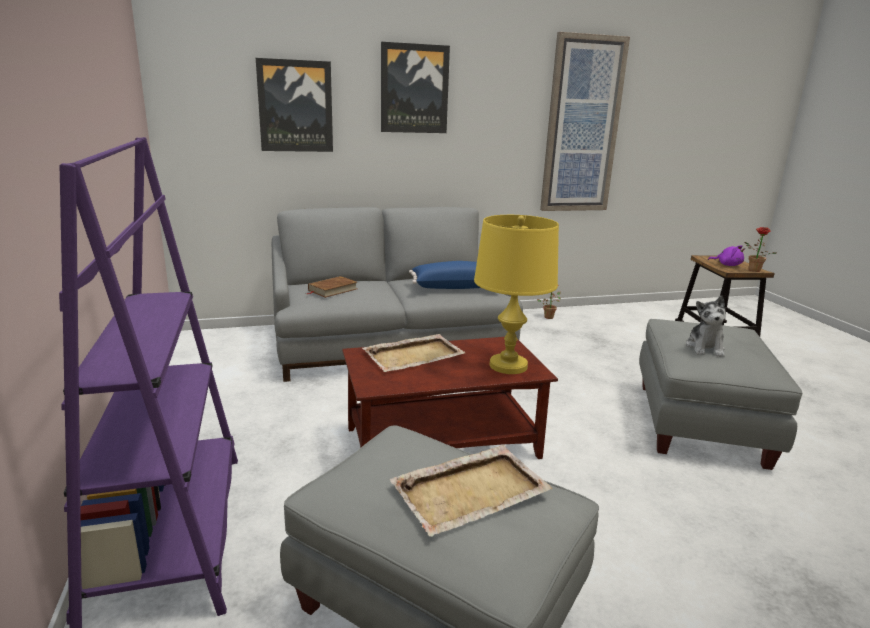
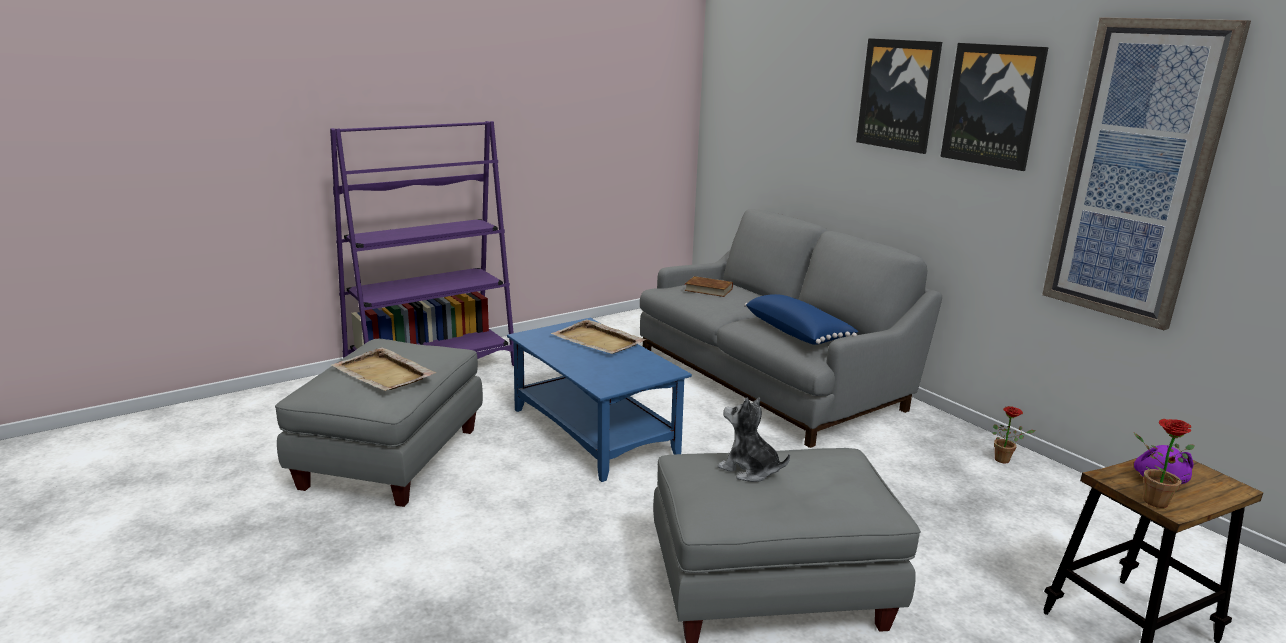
camera: 70 degrees right, 0 degrees up
picture [256,58,333,152] -> picture moved to [940,43,1049,171]
brown coffee table [342,337,558,459] -> blue coffee table [507,318,692,482]
yellow table lamp [474,215,559,374] -> none
plush toy [686,296,726,357] -> plush toy turned 45 degrees clockwise [718,397,790,482]

